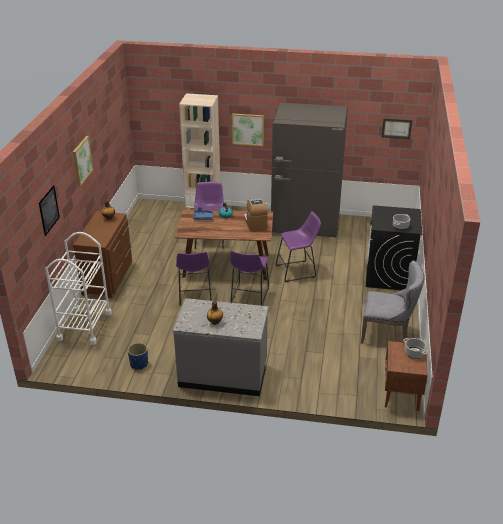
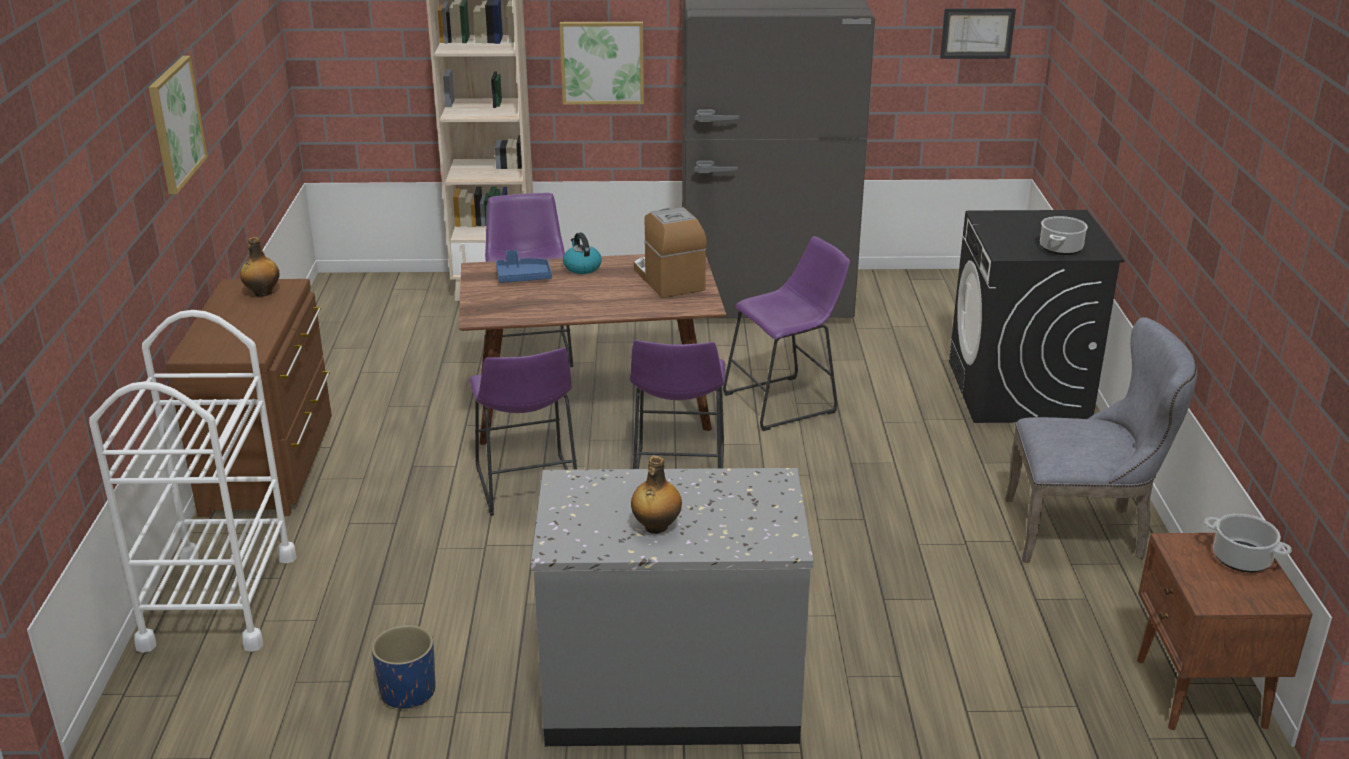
camera: 10 degrees left, 5 degrees down
picture [39,185,60,236] -> none

